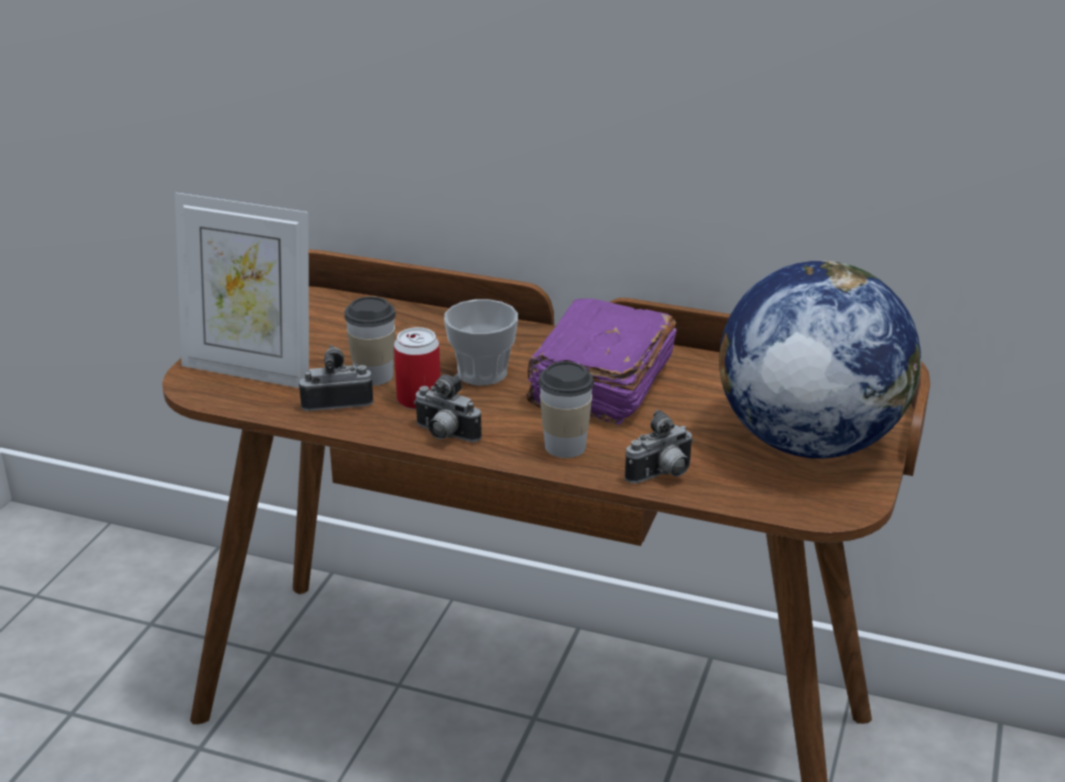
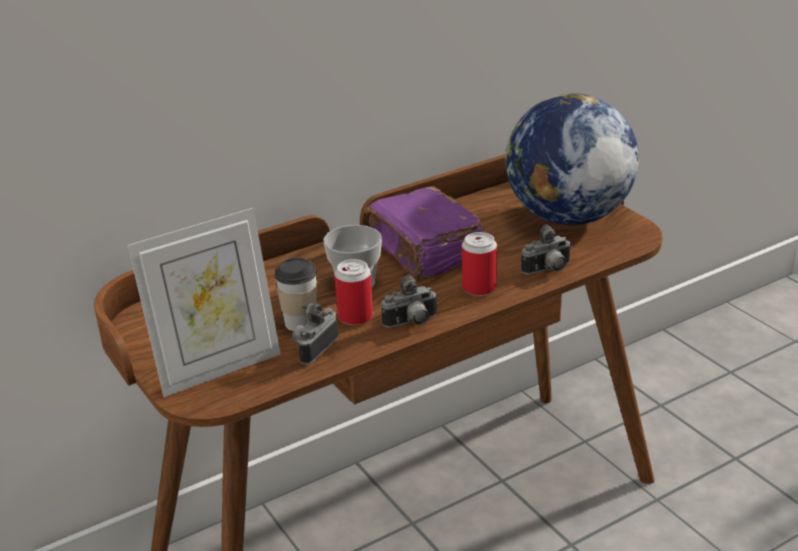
camera: 50 degrees left, 0 degrees up
cup [539,361,594,458] -> can [462,232,497,296]
camera [625,410,694,484] -> camera turned 60 degrees clockwise [521,224,572,275]

